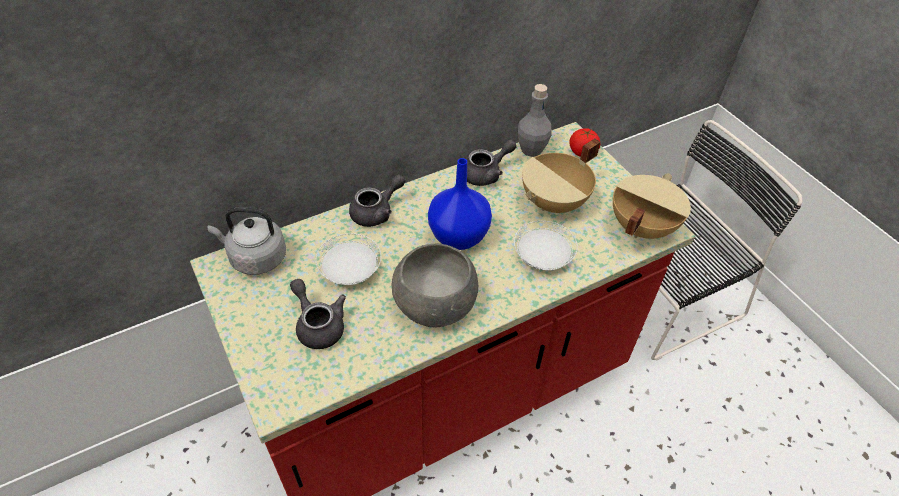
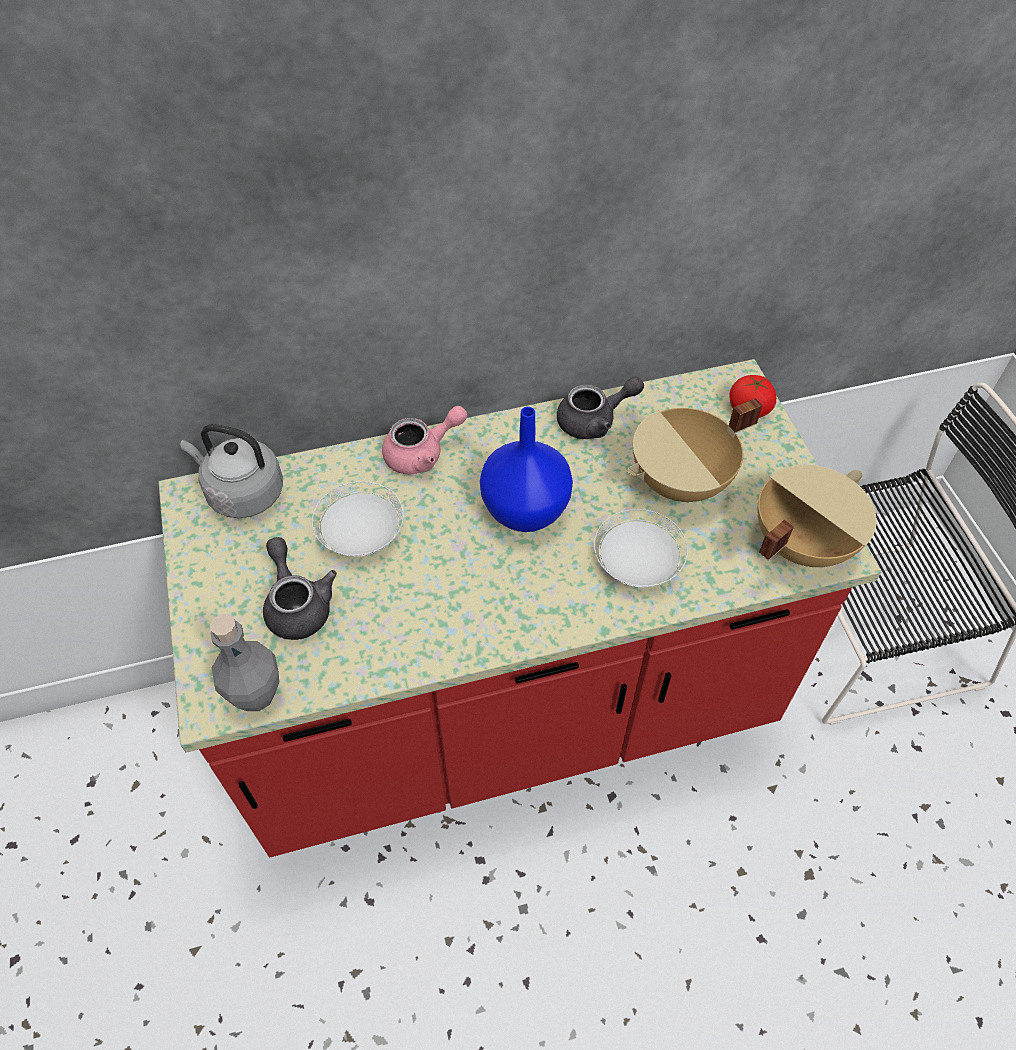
camera: 15 degrees right, 5 degrees up
grey teapot [349,174,405,227] -> pink teapot [382,406,467,474]
grey bowl [392,244,478,327] -> none
grey bottle [518,84,552,157] -> grey bottle moved to [210,614,279,711]

